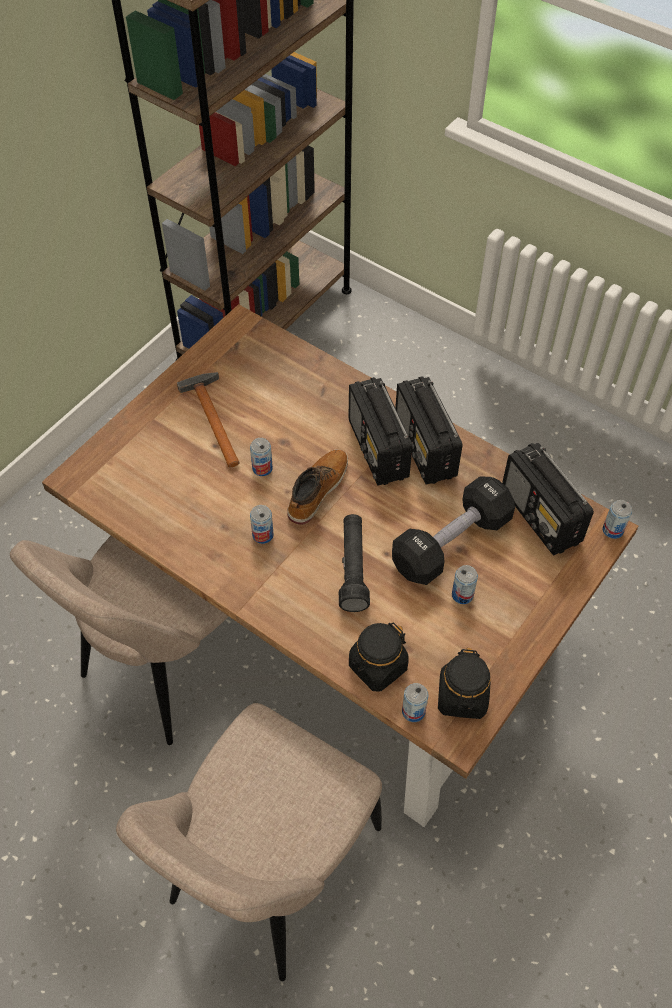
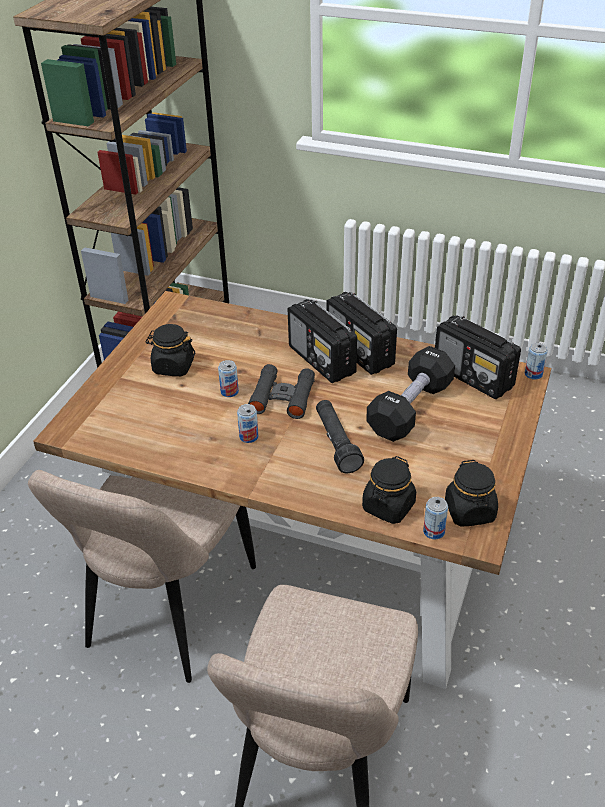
camera: 15 degrees left, 15 degrees down
hammer [177,372,240,467] -> black jar [146,324,195,376]
boot [287,449,348,525] -> black binoculars [248,364,315,419]
can [452,565,478,604] -> none

